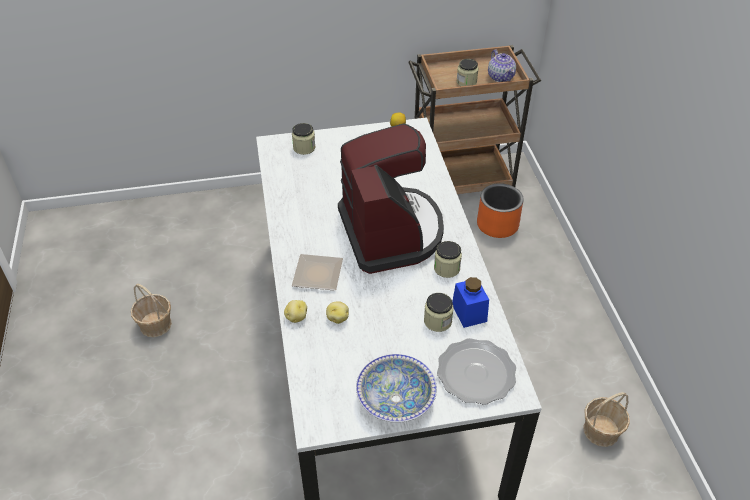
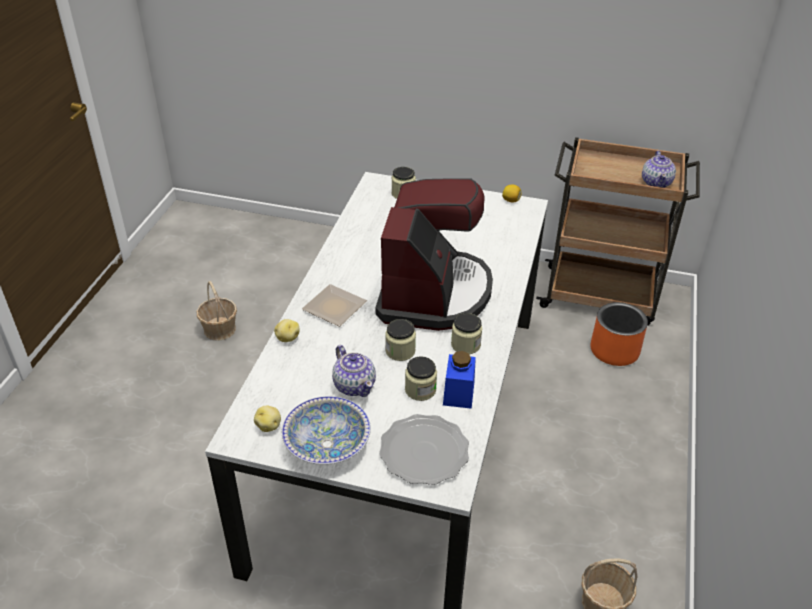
camera: 25 degrees right, 5 degrees down
potato [326,301,349,324] -> potato moved to [254,406,281,432]
jar [457,59,479,86] -> jar moved to [385,319,416,361]
none -> teapot [332,345,376,397]

